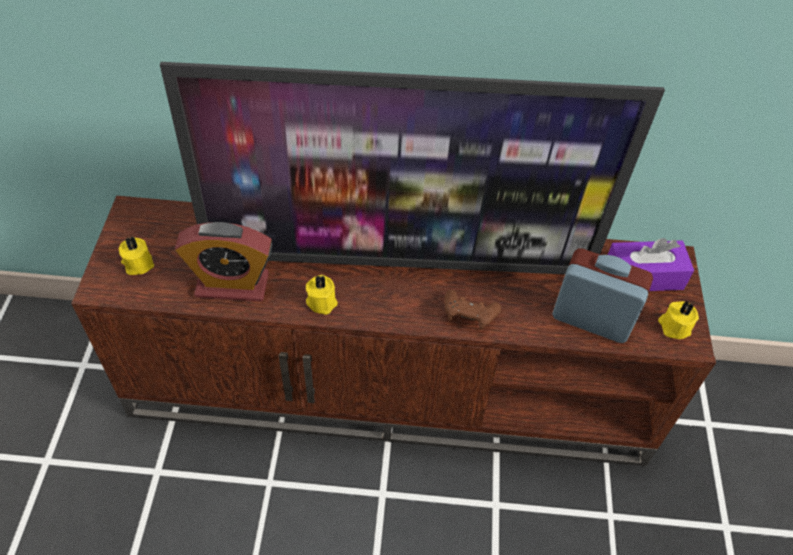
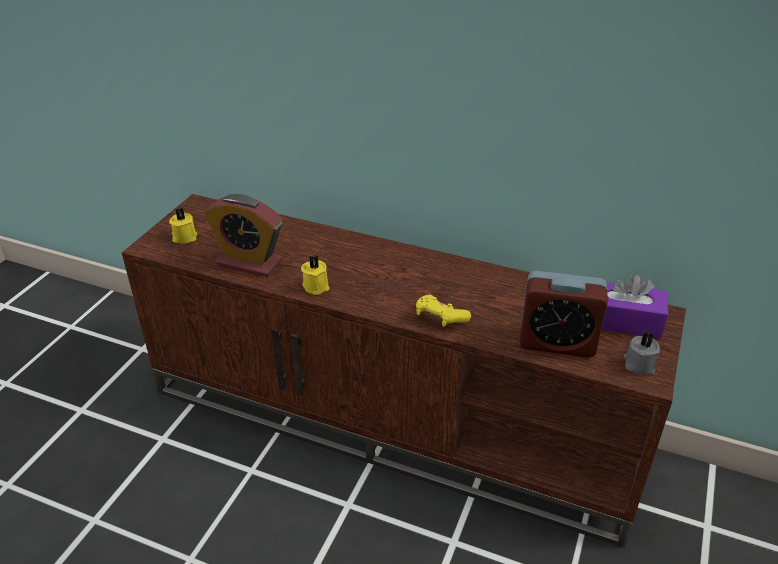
camera: 20 degrees right, 15 degrees down
television [160,62,665,274] -> none
brown game controller [445,290,501,330] -> yellow game controller [416,295,471,327]
alarm clock [552,248,653,343] -> alarm clock turned 150 degrees clockwise [520,271,608,358]
yellow candle [658,301,699,339] -> grey candle [624,332,660,375]

